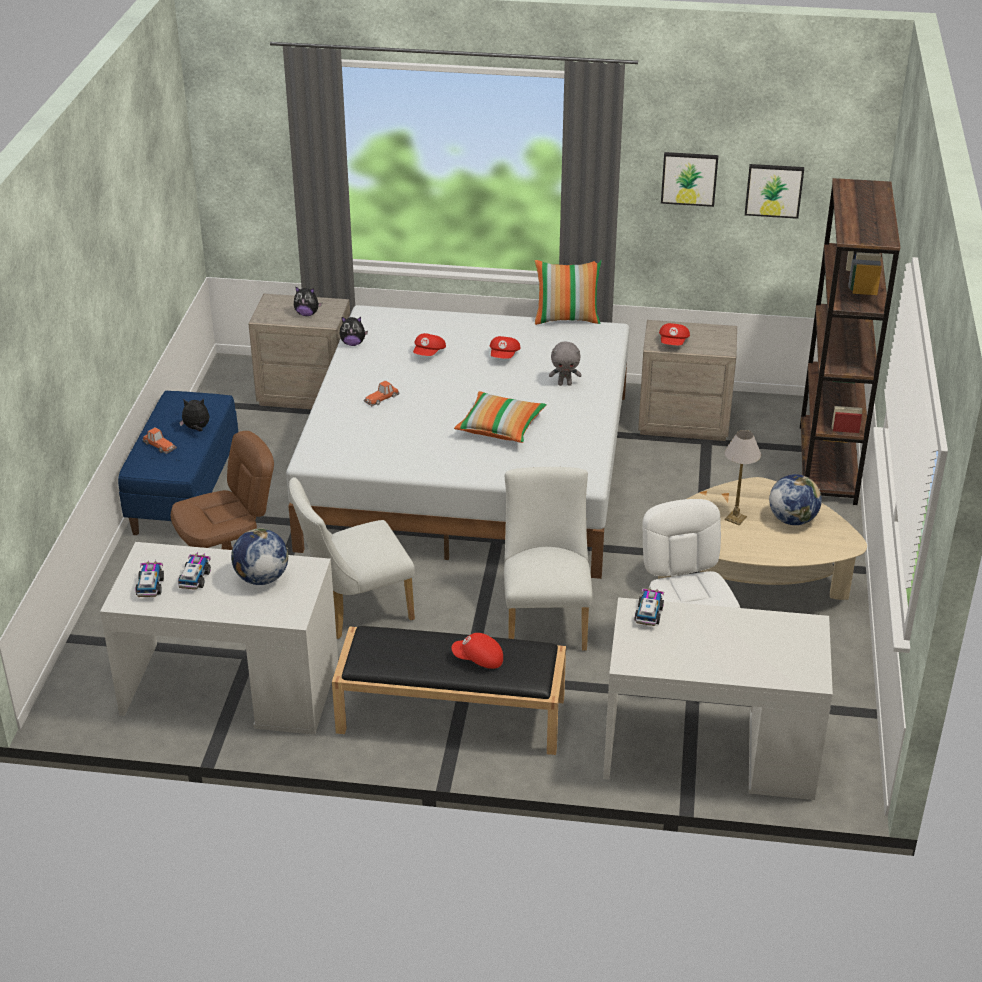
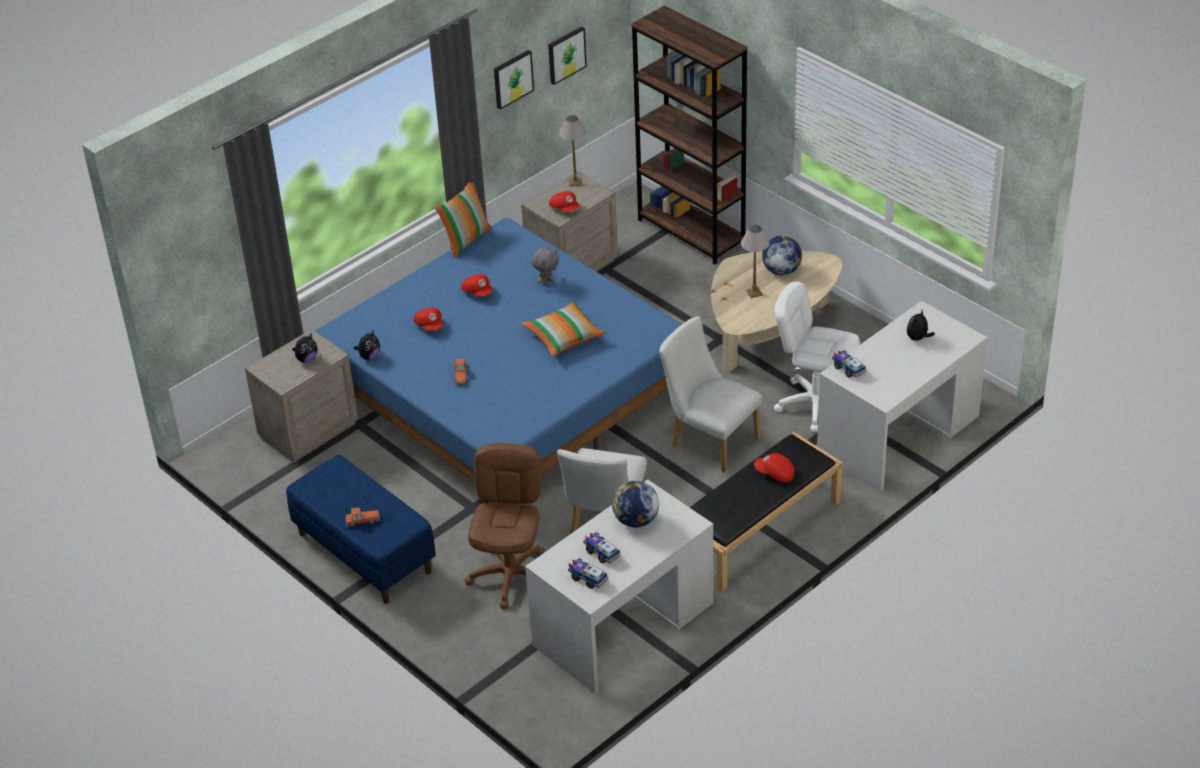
camera: 50 degrees left, 5 degrees up
plush toy [179,398,209,432] -> plush toy moved to [907,310,935,341]
white bed [286,305,629,579] -> blue bed [315,217,682,483]
red cap [451,633,503,669] -> red cap turned 60 degrees clockwise [754,453,795,482]
none -> table lamp [559,115,586,187]

